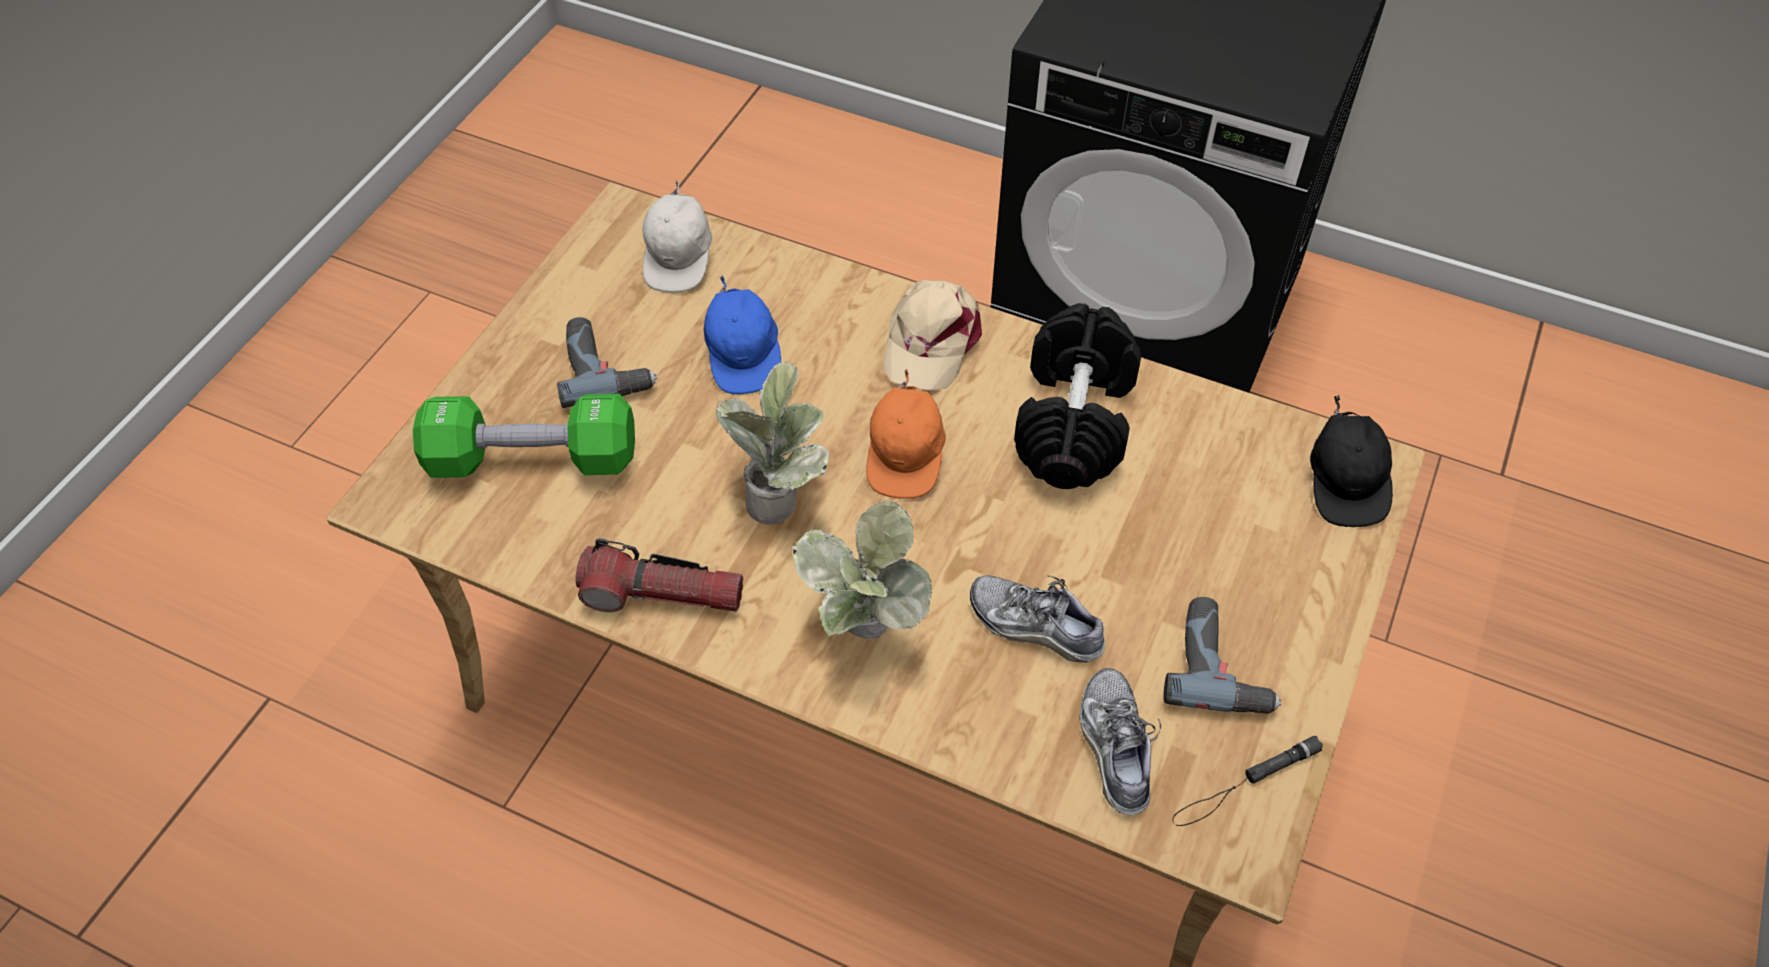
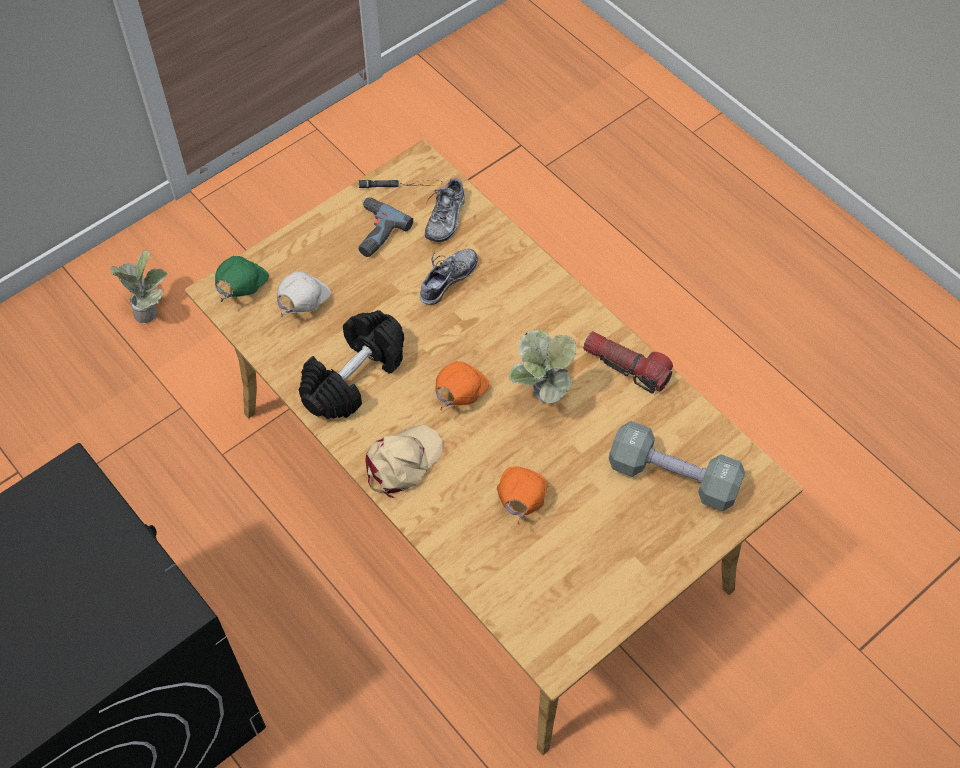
camera: 155 degrees left, 5 degrees up
green dumbbell [413,394,635,478] -> grey dumbbell [609,421,745,511]
power drill [557,317,657,408] -> none
white cap [642,180,712,293] -> white cap moved to [277,271,331,317]
blue cap [704,275,781,395] -> orange cap [497,466,547,525]
potted plant [792,501,932,639] -> potted plant moved to [110,250,167,323]
shoe [970,575,1108,662] -> shoe turned 105 degrees counterclockwise [420,249,478,305]
black cap [1310,395,1393,527] -> green cap [215,256,269,302]

